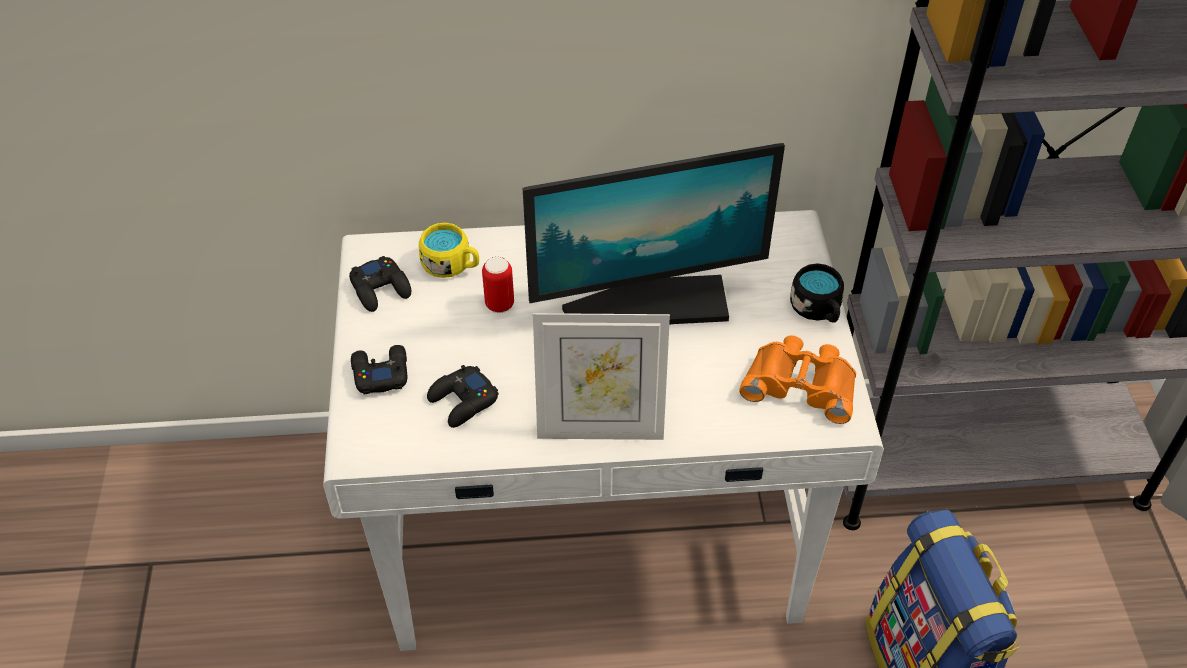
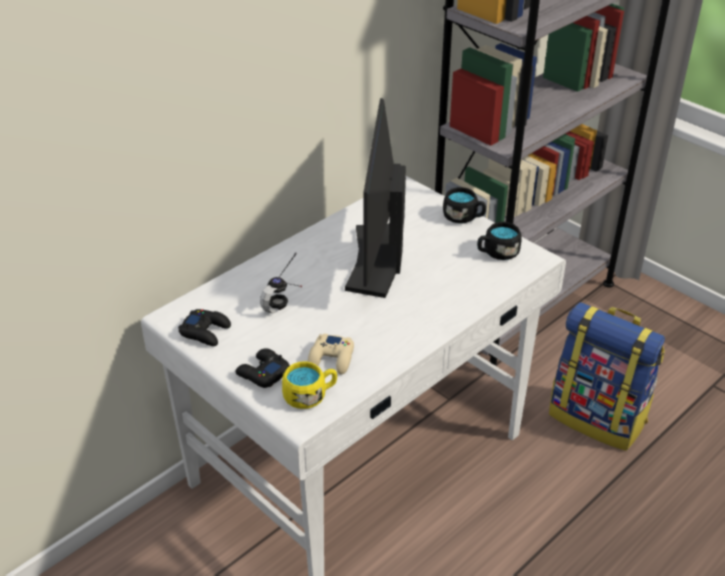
camera: 40 degrees left, 10 degrees down
yellow mug [419,223,479,278] -> yellow mug moved to [282,361,337,409]
black game controller [427,365,499,428] -> beige game controller [308,333,354,375]
can [482,257,514,313] -> headphones [260,253,302,313]
monitor [523,143,785,325] -> monitor turned 150 degrees clockwise [345,98,406,298]
picture frame [533,313,670,440] -> none
orange binoculars [739,335,856,424] -> black mug [477,222,522,260]

